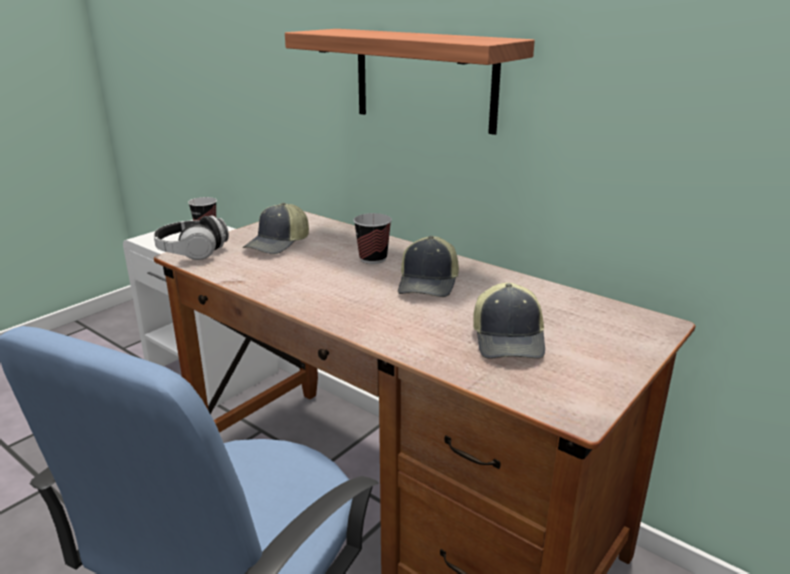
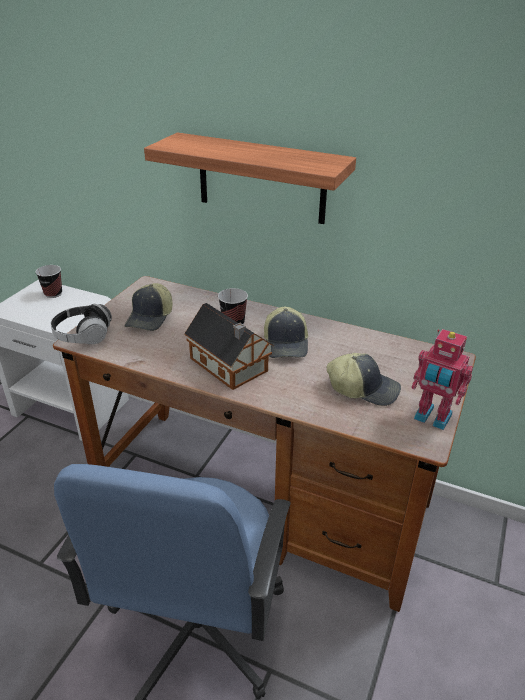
camera: 15 degrees left, 10 degrees up
cap [473,283,545,359] -> cap turned 60 degrees counterclockwise [327,353,401,406]
none -> toy house [184,303,274,390]
none -> toy robot [411,329,473,430]

